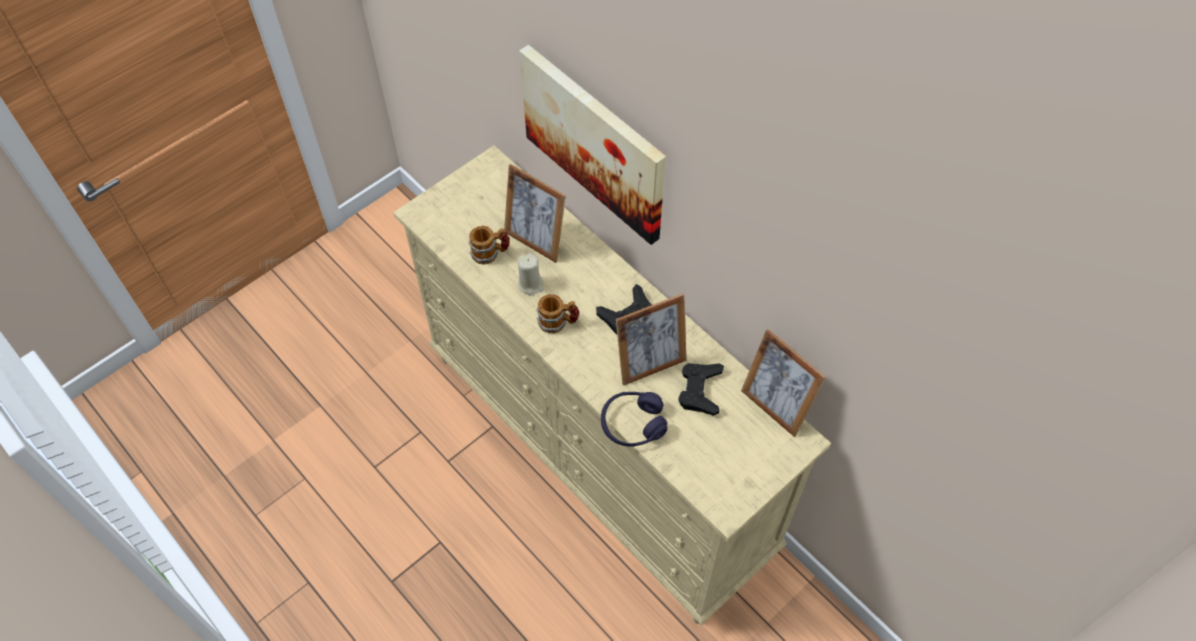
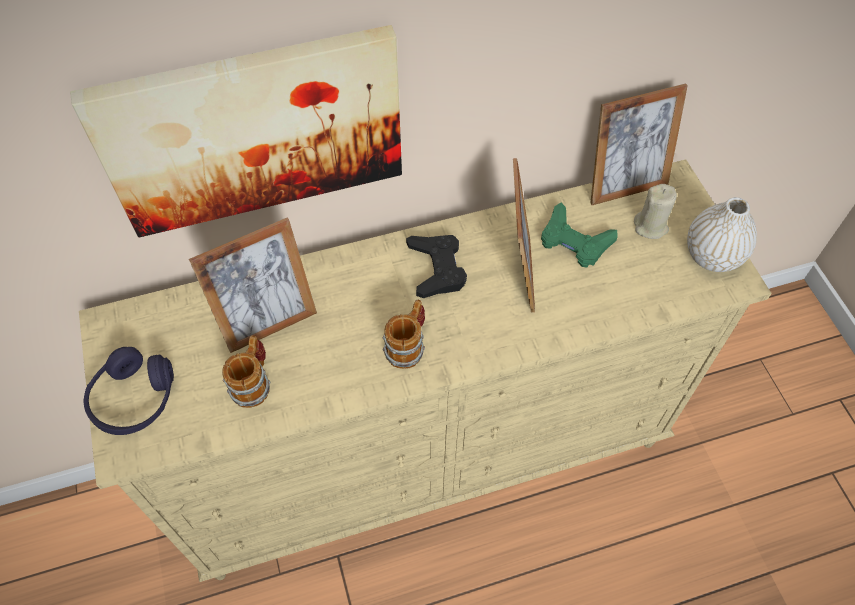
camera: 65 degrees left, 0 degrees up
beige candle [518,253,543,296] -> beige candle moved to [634,184,677,239]
purple headphones [601,392,668,447] -> purple headphones moved to [84,347,174,435]
black game controller [678,363,724,416] -> green game controller [541,203,617,268]
none -> white vase [687,197,757,272]

